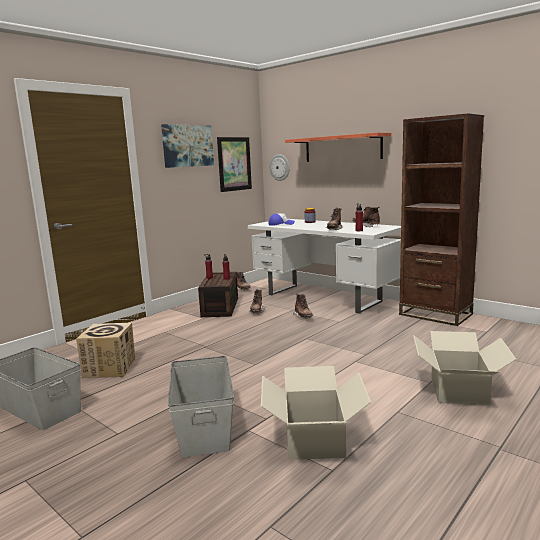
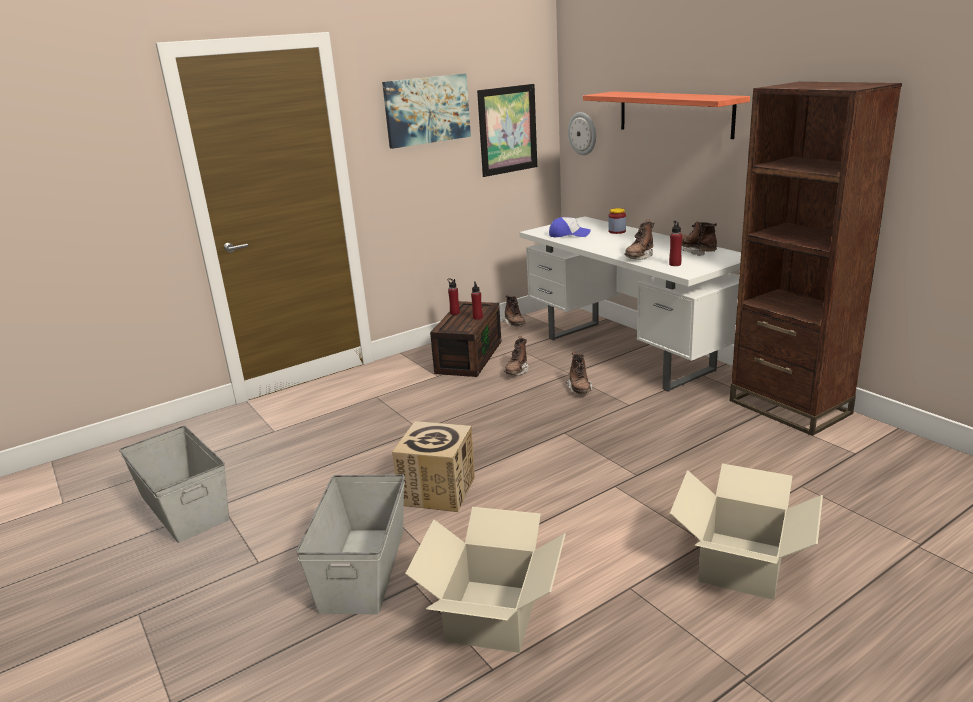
camera: 15 degrees right, 10 degrees up
cardboard box [76,323,135,378] -> cardboard box moved to [392,421,475,512]

